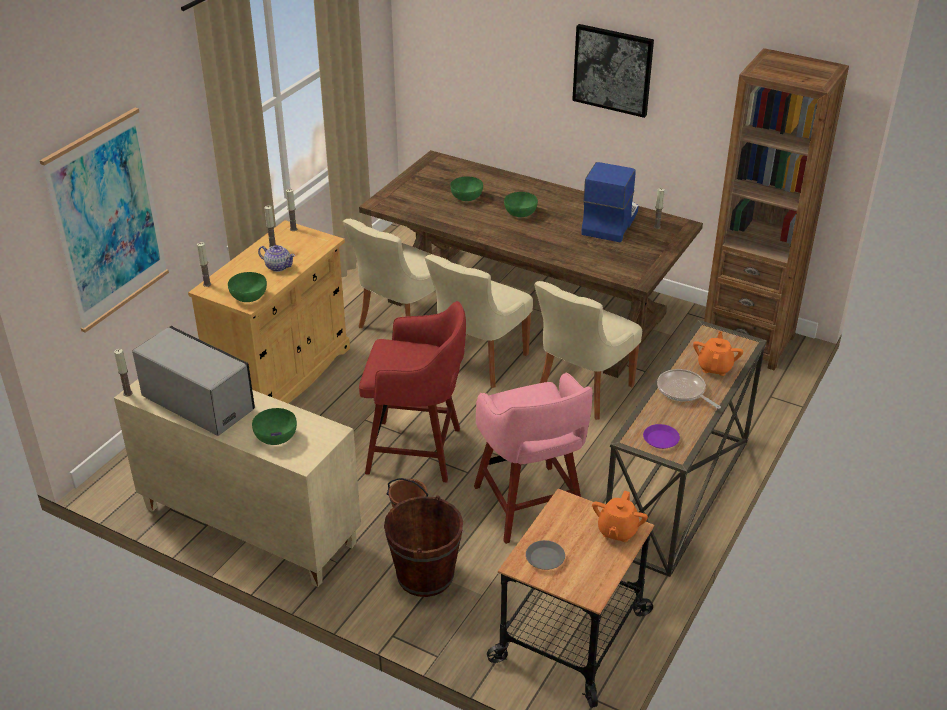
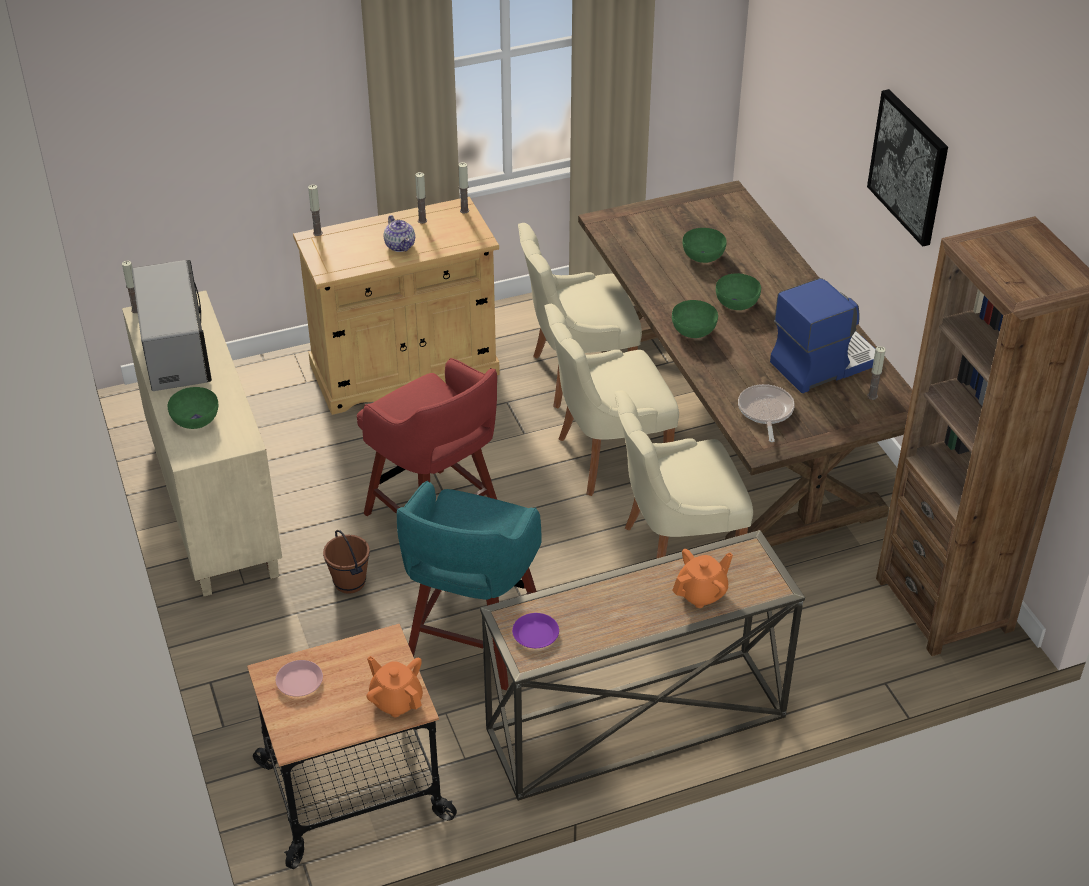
camera: 40 degrees right, 5 degrees up
picture [40,108,169,333] -> none
green bowl [228,272,267,302] -> green bowl moved to [672,300,718,338]
brown bucket [384,495,463,597] -> none
pink stool [474,373,593,544] -> turquoise stool [397,481,541,690]
grey plate [526,540,565,570] -> pink plate [276,660,323,697]
orange teapot [592,490,648,542] -> orange teapot turned 75 degrees clockwise [367,656,423,717]
frying pan [657,369,721,409] -> frying pan moved to [738,384,795,442]

